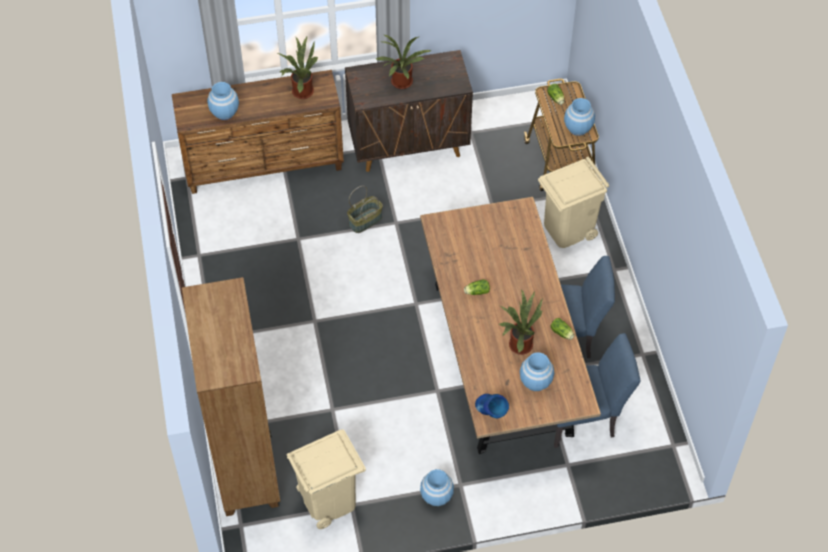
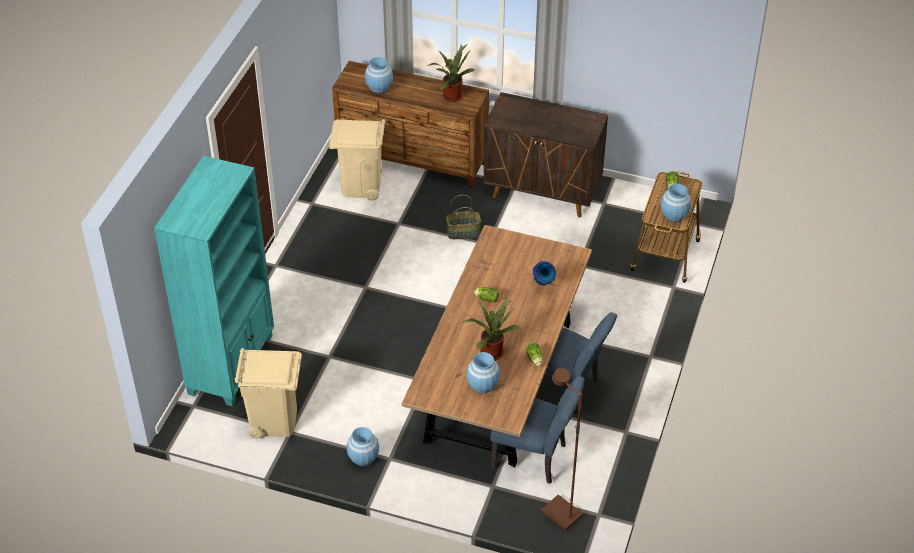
camera: 30 degrees right, 10 degrees down
brown bookcase [182,277,280,516] -> turquoise bookcase [154,156,274,407]
potted plant [376,35,432,89] -> none
blue vase [475,394,509,418] -> blue vase moved to [533,261,556,285]
beige trash can [538,157,609,248] -> beige trash can moved to [329,119,386,201]
none -> brown floor lamp [541,368,583,531]

